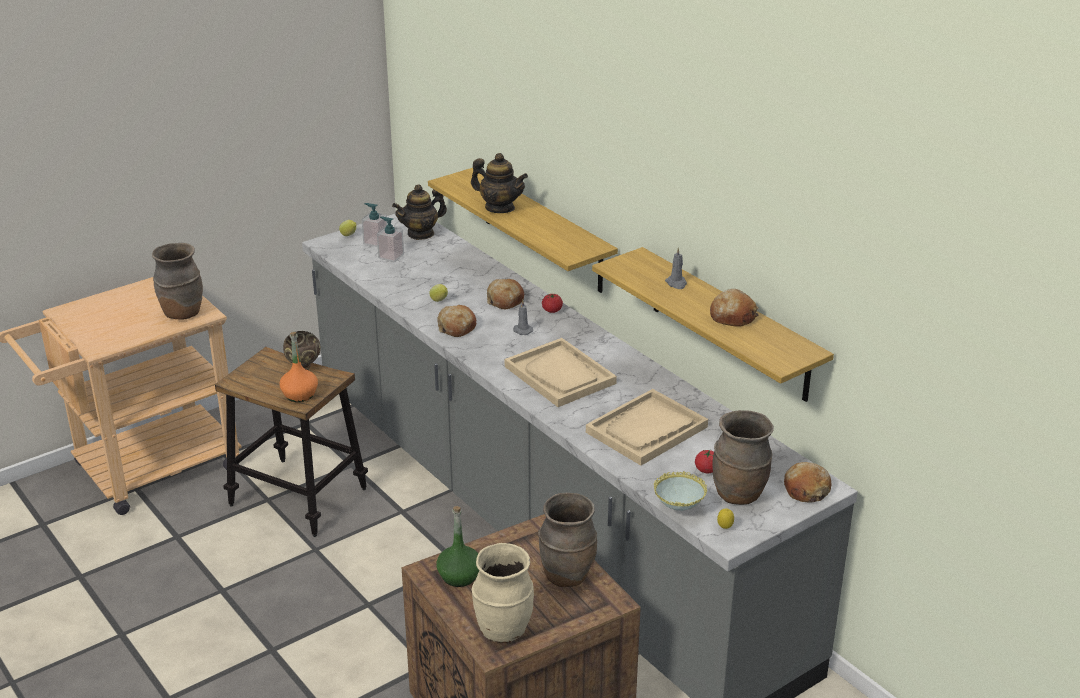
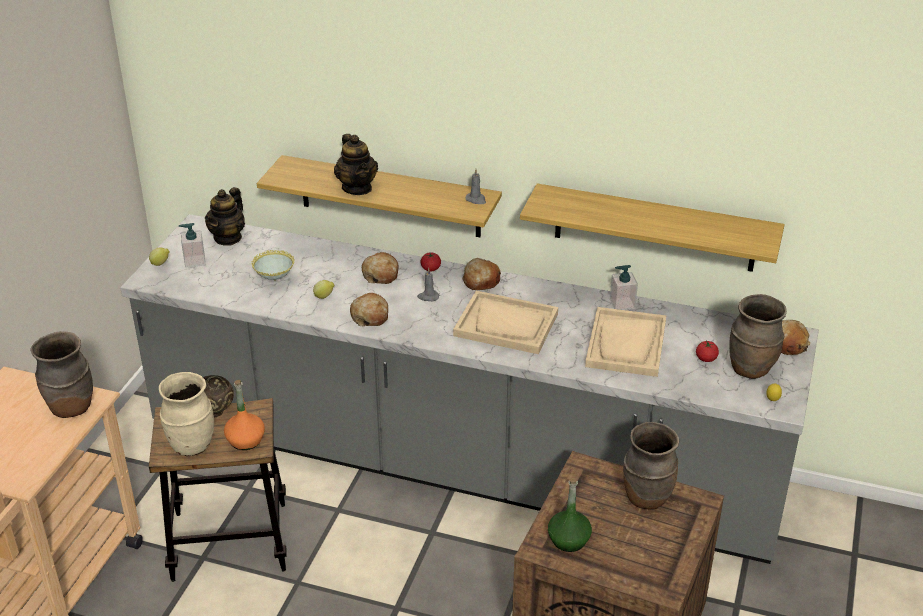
camera: 35 degrees left, 5 degrees up
soap dispenser [377,217,404,262] -> soap dispenser moved to [610,265,638,310]
teapot [471,153,528,213] -> teapot turned 75 degrees clockwise [334,134,378,195]
beige vase [472,543,534,643] -> beige vase moved to [159,372,214,456]
bowl [654,471,707,511] -> bowl moved to [251,250,294,281]
grey candle [665,247,687,289] -> grey candle moved to [465,169,486,204]
bread [710,289,759,327] -> bread moved to [462,258,501,290]

